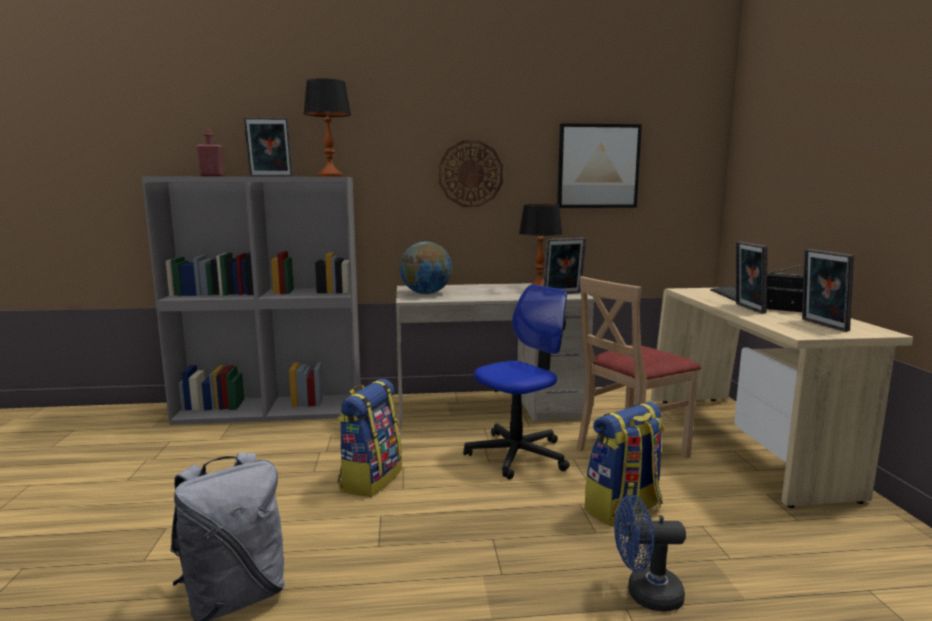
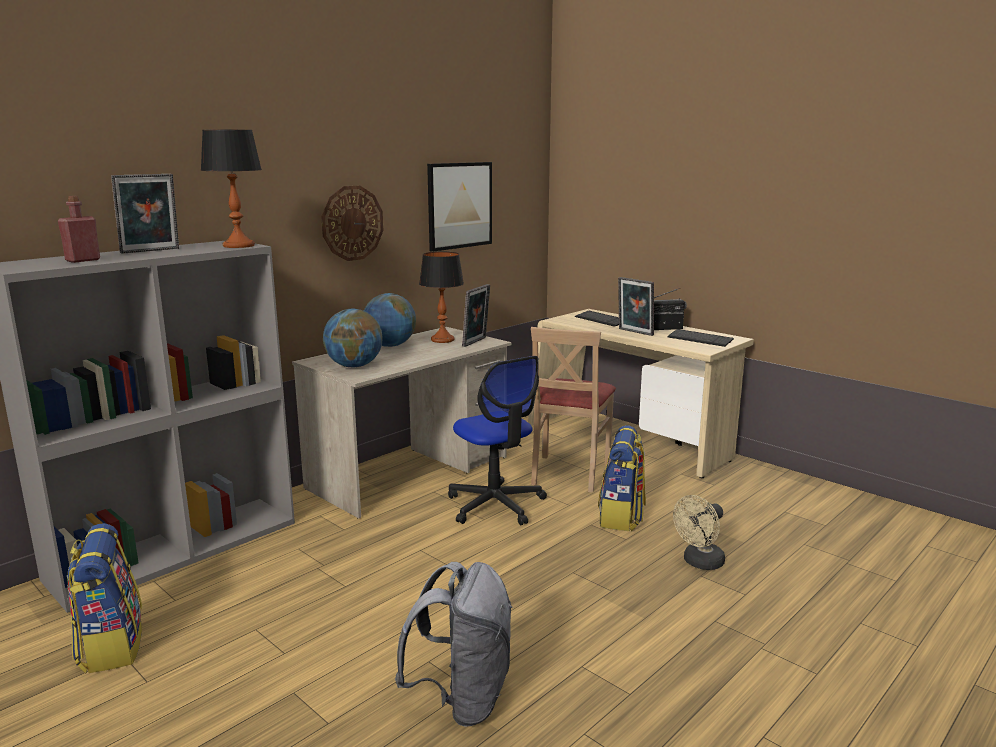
camera: 40 degrees left, 5 degrees up
backpack [338,379,402,497] -> backpack moved to [67,523,142,674]
office chair [463,284,570,480] -> office chair turned 135 degrees clockwise [448,356,547,525]
blue fan [614,495,686,611] -> beige fan [673,495,725,570]
picture frame [802,249,854,332] -> keyboard [667,329,734,347]
none -> globe [364,293,416,347]

